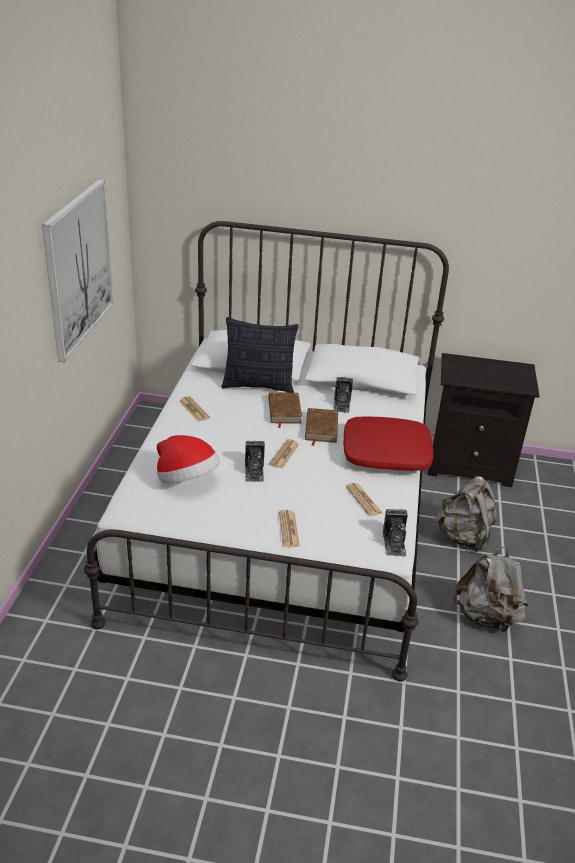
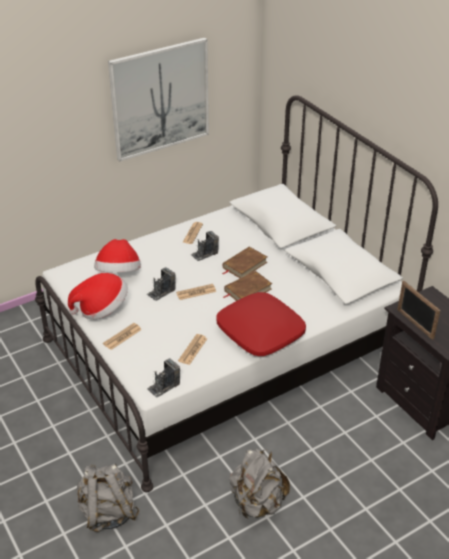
camera: 50 degrees right, 5 degrees up
pillow [221,317,299,393] -> none
camera [333,377,353,413] -> camera moved to [191,231,219,261]
grey backpack [435,476,498,552] -> grey backpack moved to [77,464,139,532]
none -> hat [68,273,128,319]
none -> picture frame [397,281,440,340]

